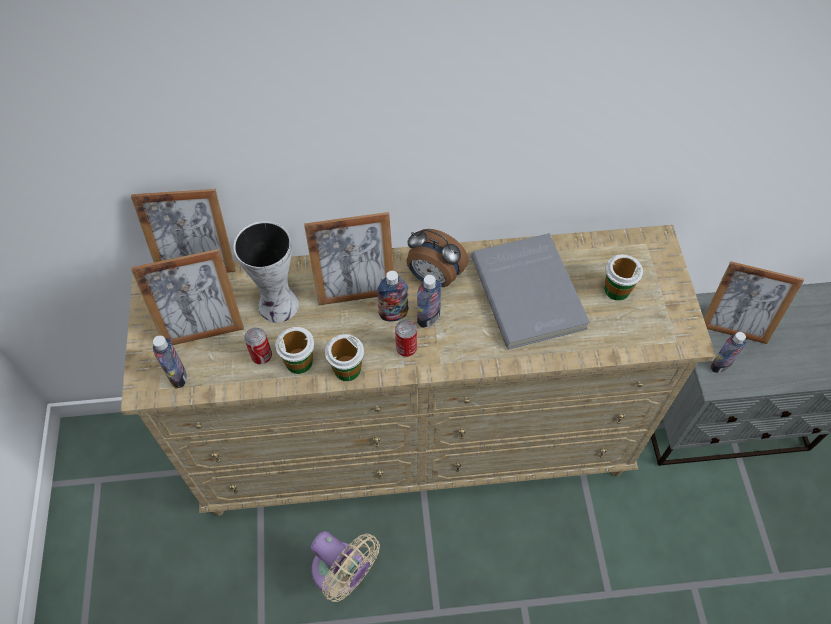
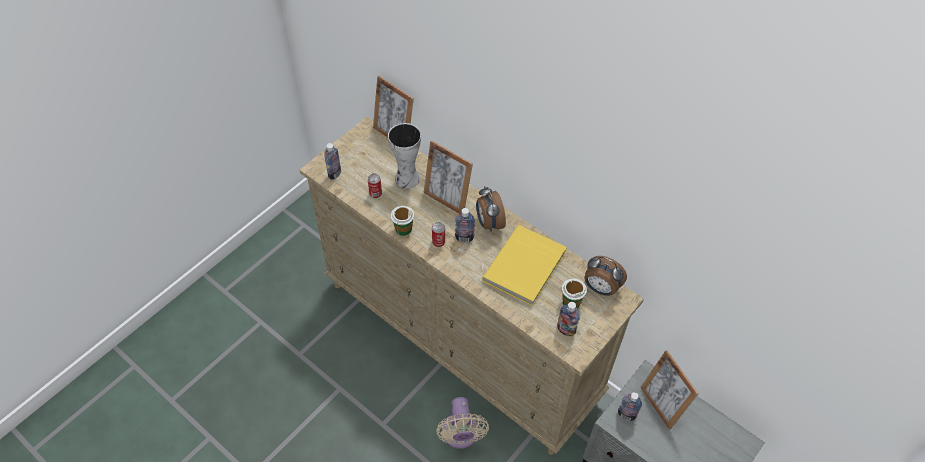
camera: 45 degrees right, 5 degrees down
picture frame [131,249,244,345] -> none
cup [275,327,315,374] -> none
beige fan [311,531,380,602] -> beige fan moved to [436,397,489,449]
bottle [377,271,409,321] -> bottle moved to [557,302,580,336]
grey book [471,233,590,349] -> yellow book [482,225,567,306]
none -> alarm clock [585,256,627,296]

